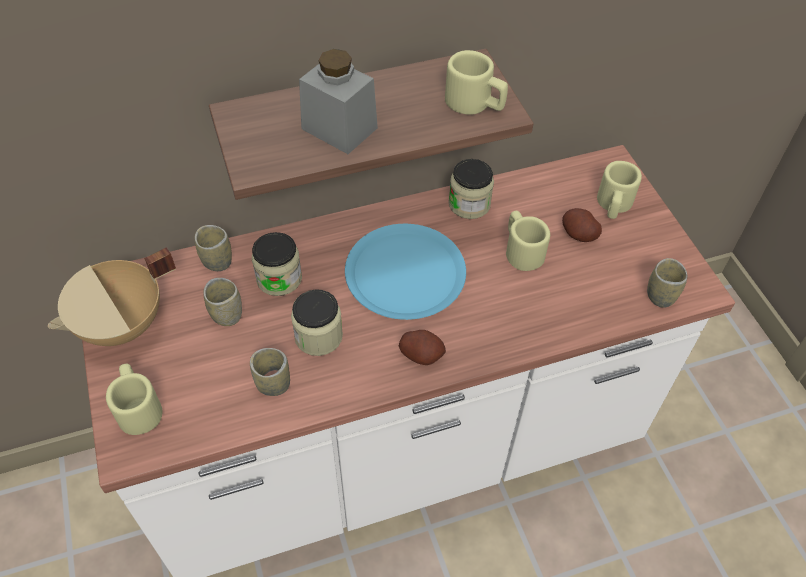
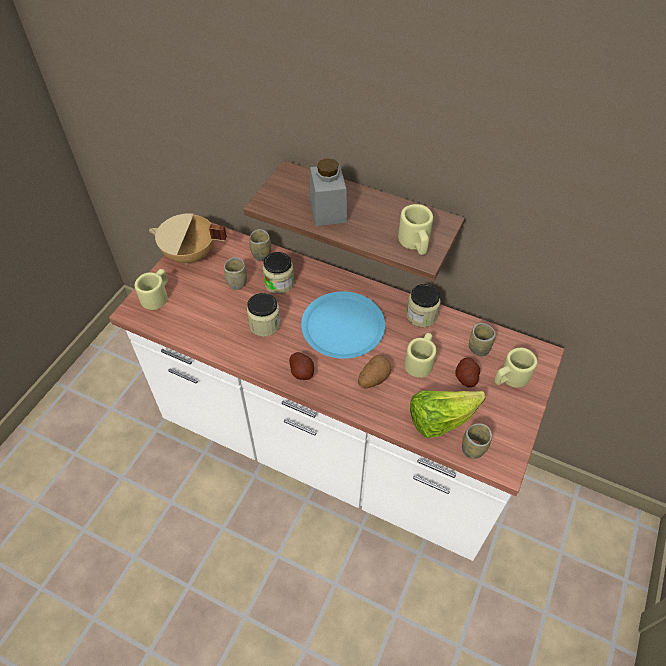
camera: 45 degrees right, 0 degrees up
cup [250,348,290,396] -> cup moved to [469,323,496,356]
none -> potato [358,355,392,389]
none -> lettuce [410,390,486,438]

